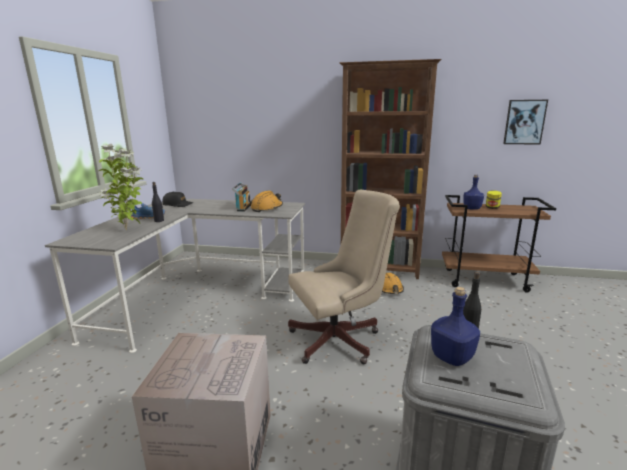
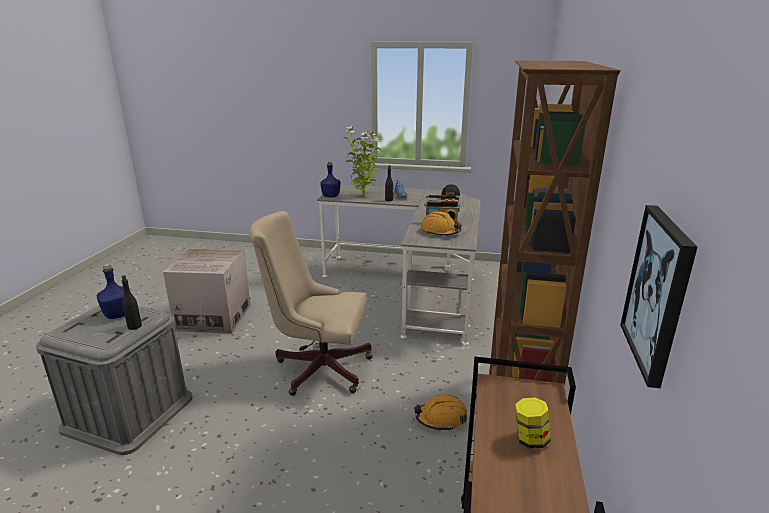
camera: 90 degrees right, 5 degrees up
beige office chair [288,190,400,364] -> beige office chair turned 120 degrees clockwise [249,211,373,396]
blue bottle [463,175,484,210] -> blue bottle moved to [321,162,340,197]

